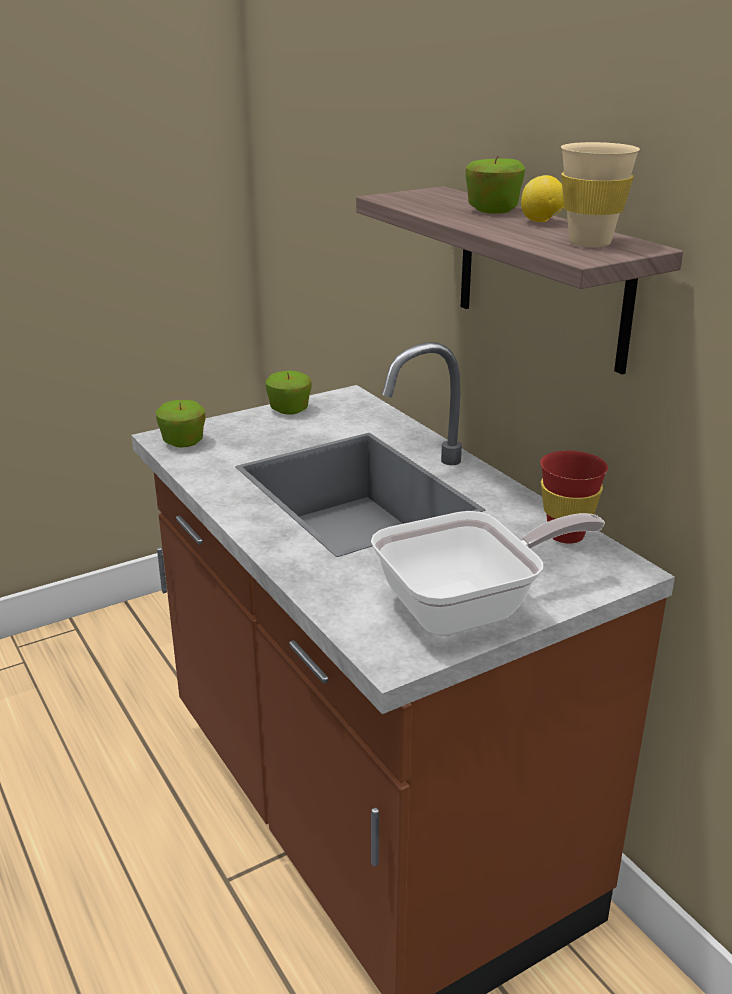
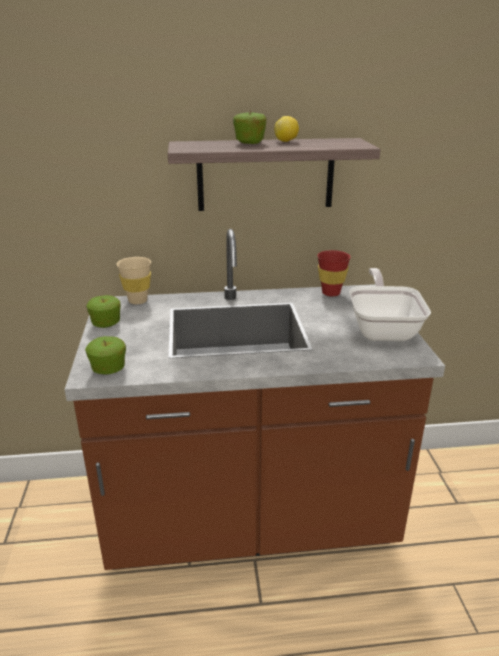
camera: 65 degrees left, 0 degrees up
beige cup [561,142,640,248] -> beige cup moved to [117,257,151,304]

